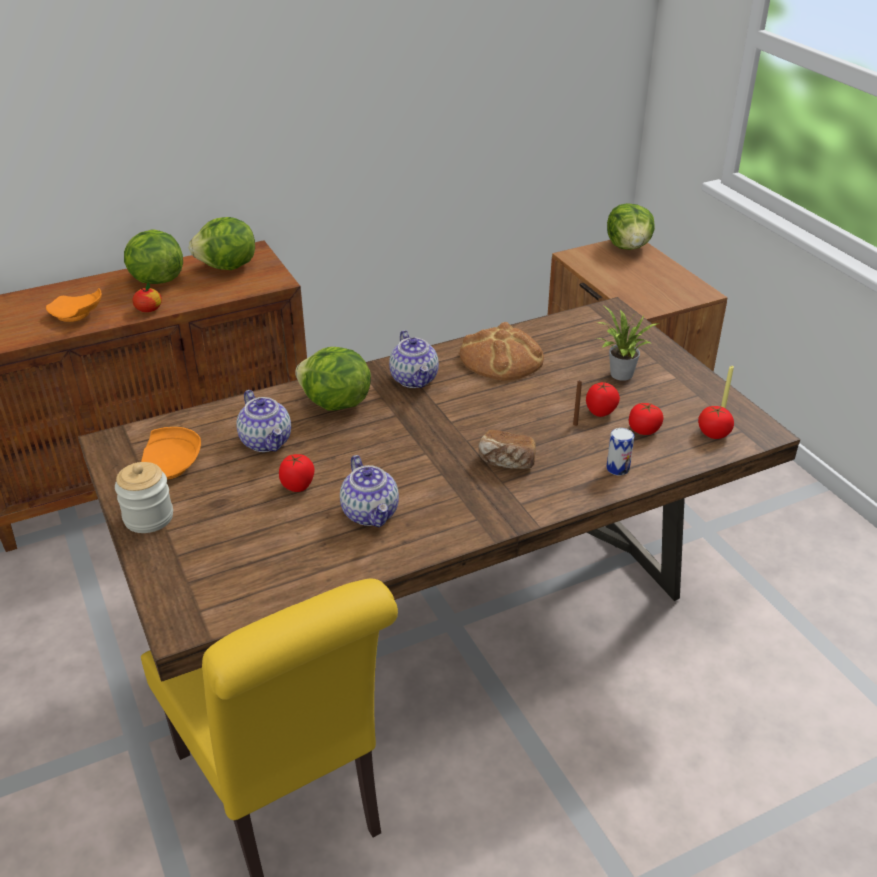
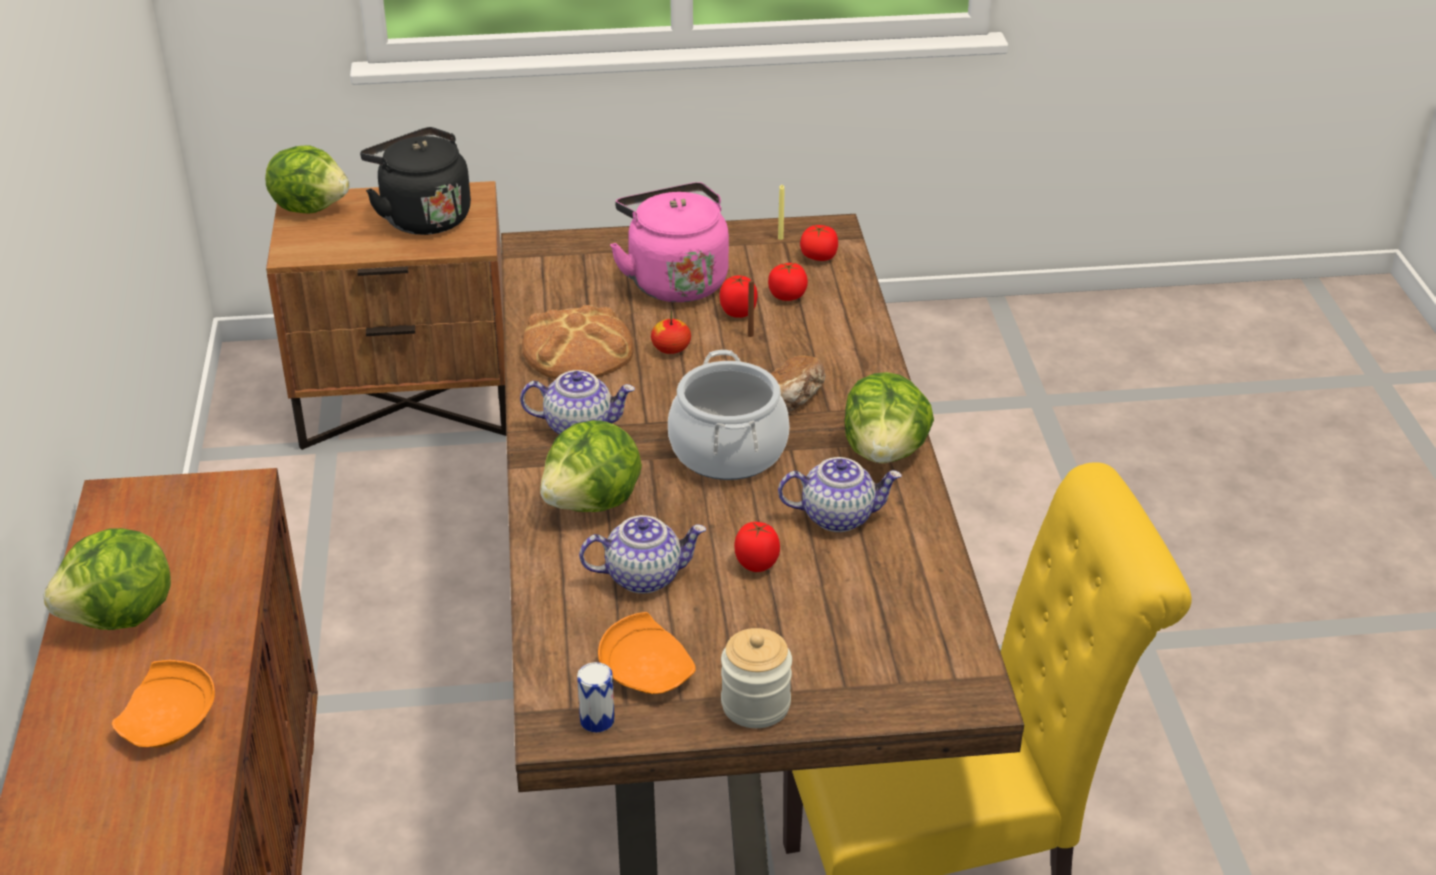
camera: 70 degrees left, 0 degrees up
apple [132,282,162,312] -> apple moved to [651,310,691,354]
lettuce [189,217,255,270] -> lettuce moved to [844,372,934,464]
potted plant [596,306,658,381] -> pink kettle [610,182,729,302]
can [606,428,634,475] -> can moved to [577,662,615,732]
none -> black kettle [360,127,471,235]
none -> cooking pot [668,350,790,480]

